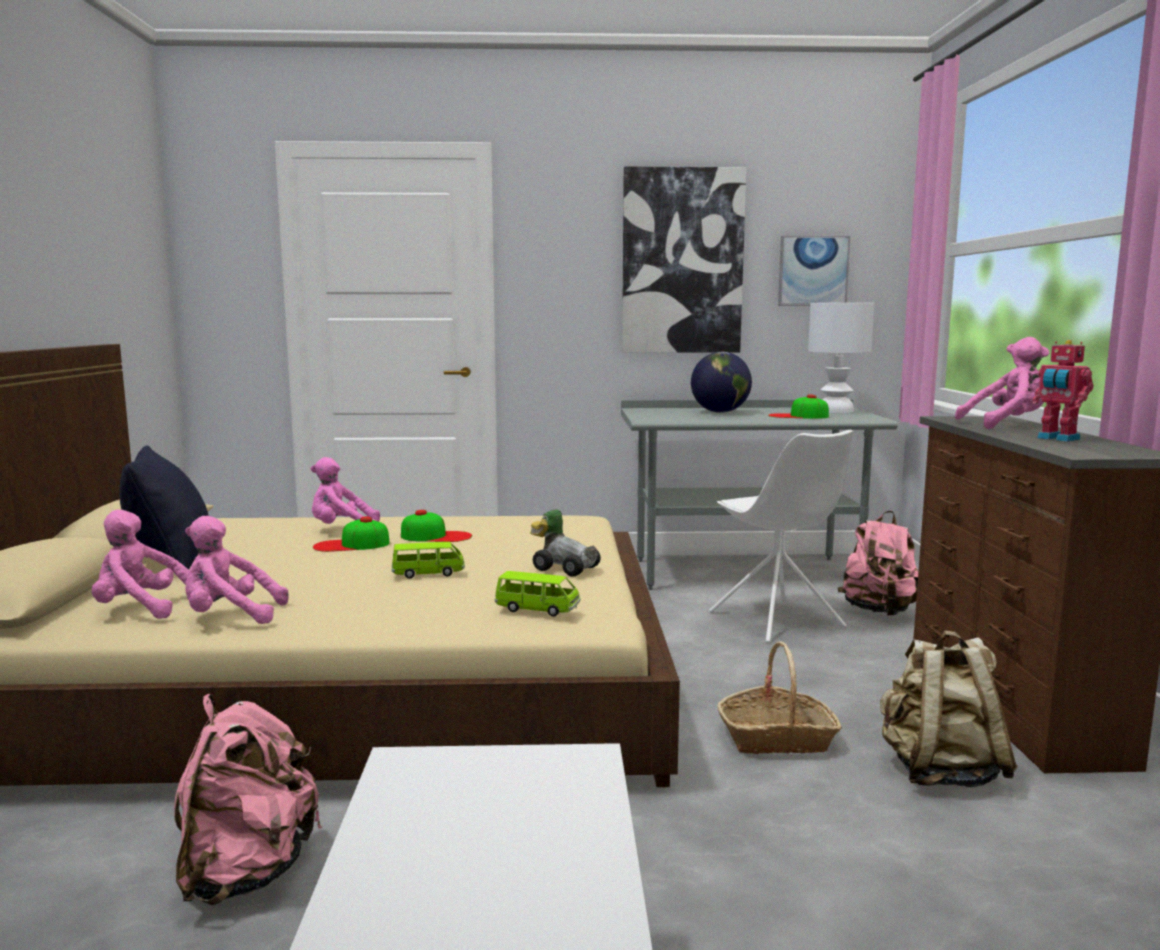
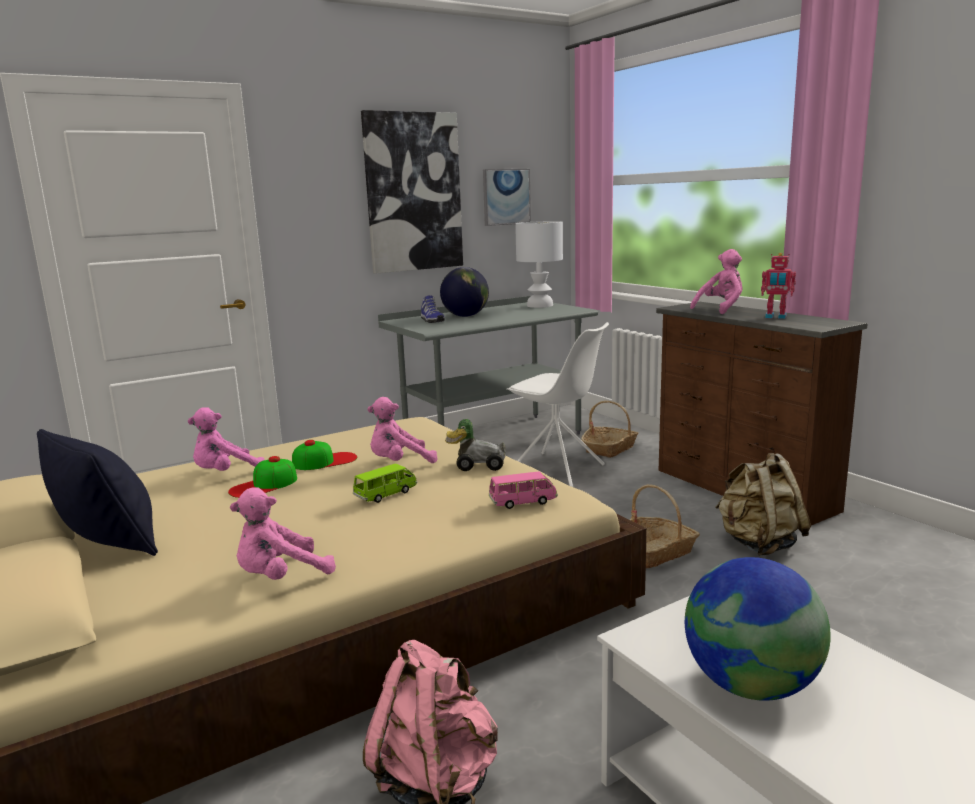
camera: 30 degrees left, 5 degrees up
pink plush toy [92,510,189,619] -> pink plush toy moved to [368,397,438,463]
green toy car [495,571,581,617] -> pink toy car [489,472,558,509]
cap [768,394,829,419] -> none
pink backpack [838,511,918,616] -> basket [581,401,638,458]
none -> shoe [421,295,445,323]
none -> globe [685,557,831,701]

